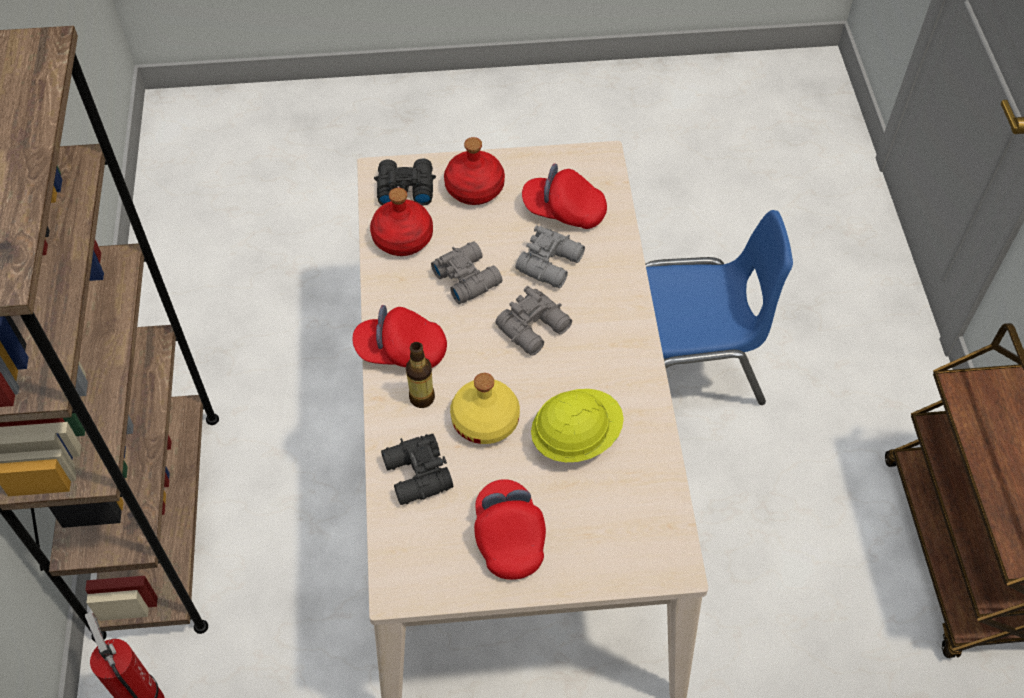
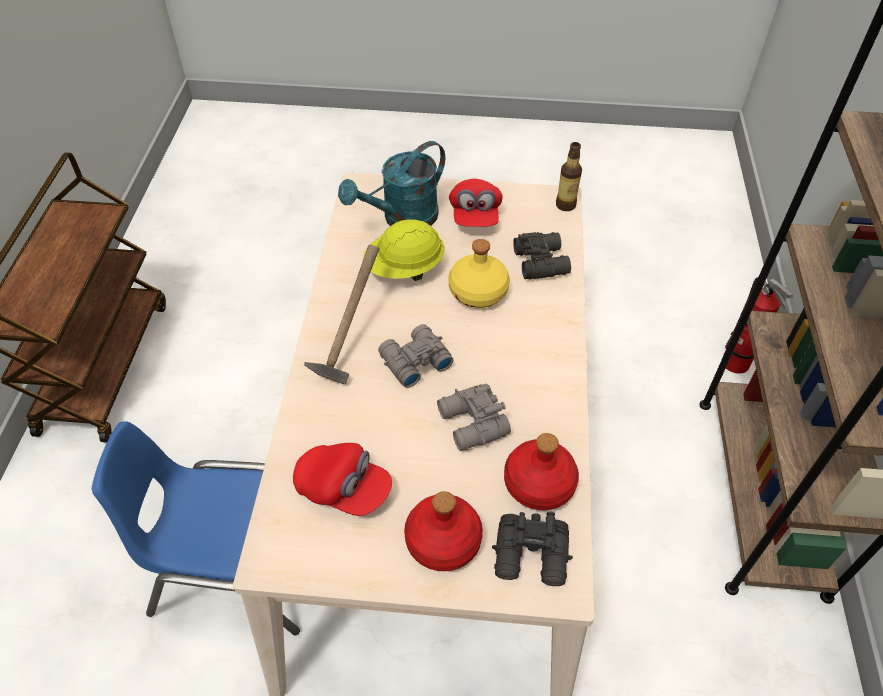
camera: 170 degrees left, 5 degrees down
red cap [352,305,447,368] -> none
bottle [406,342,435,408] -> bottle moved to [556,142,582,211]
grey binoculars [515,225,585,288] -> none
none -> hammer [304,244,379,384]
none -> turquoise watering can [338,141,445,226]

